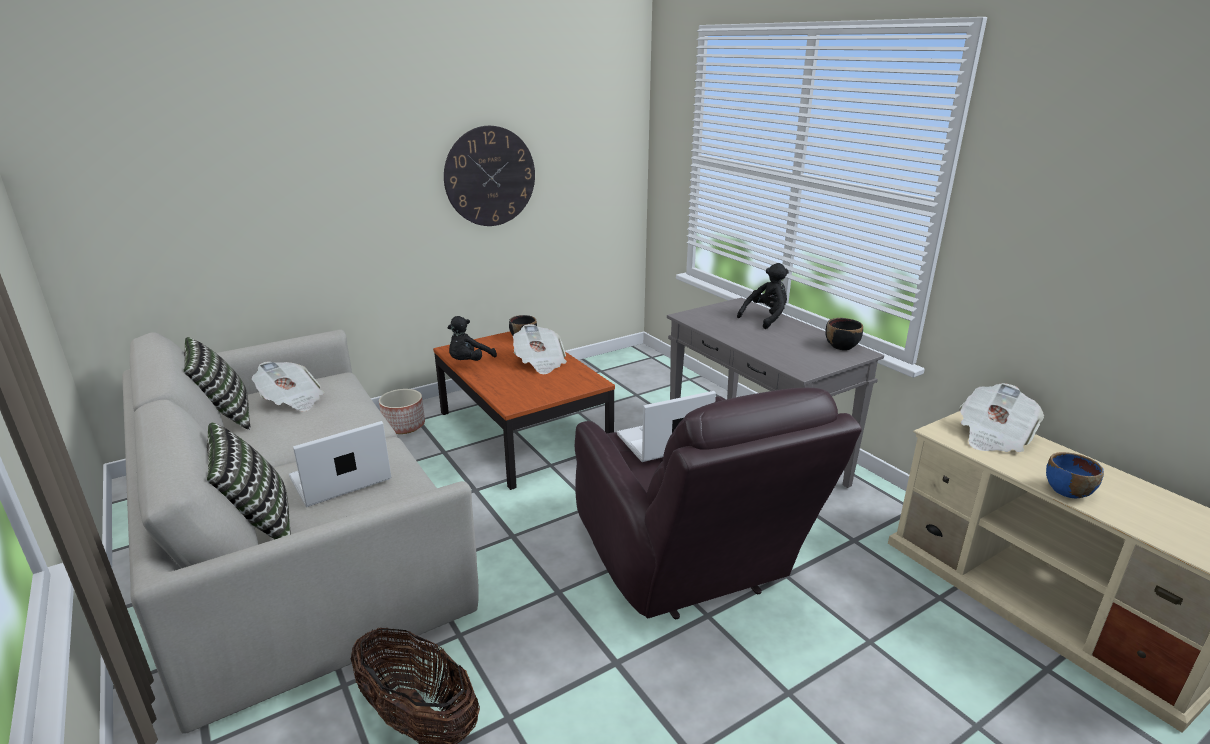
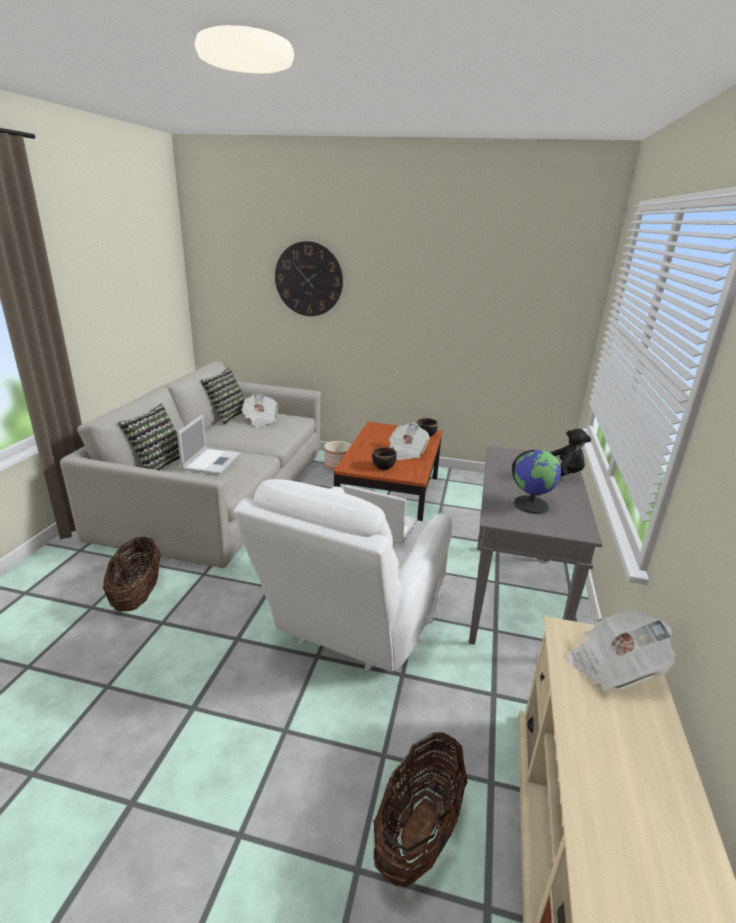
camera: 45 degrees right, 0 degrees up
laptop [289,421,391,507] -> laptop turned 90 degrees clockwise [177,415,240,475]
wall clock [444,126,535,226] -> wall clock moved to [275,241,343,316]
black plush toy [448,316,497,361] -> none
brown armchair [575,388,862,619] -> white armchair [234,479,452,672]
black bowl [825,318,863,350] -> black bowl moved to [372,447,397,470]
blue bowl [1046,452,1104,498] -> none
none -> basket [373,732,468,887]
none -> globe [512,450,561,514]

